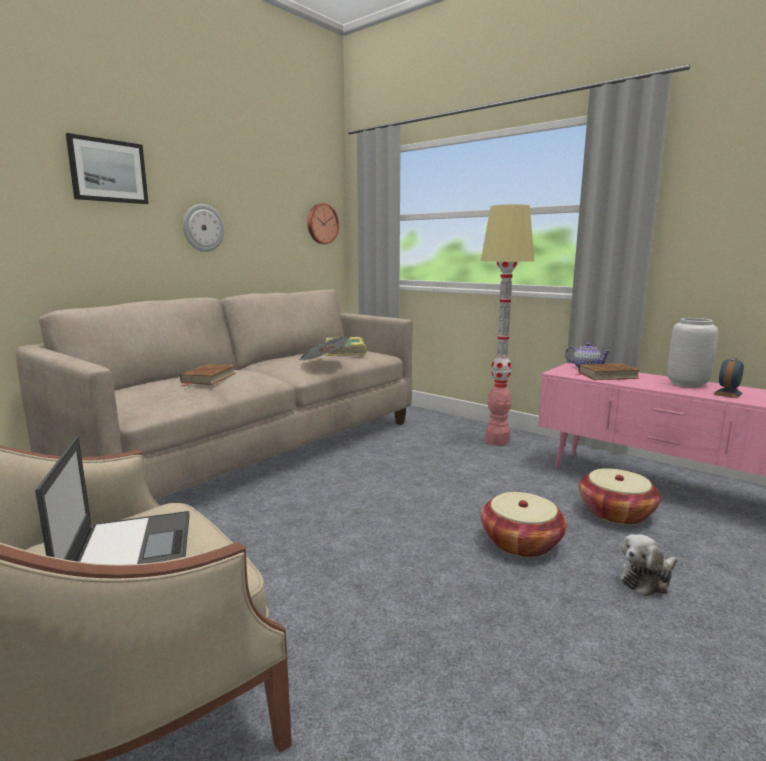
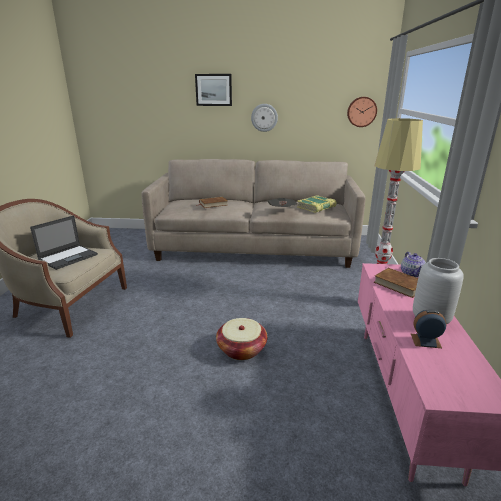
camera: 55 degrees right, 10 degrees up
basket [579,468,660,525] -> none
plush toy [620,534,677,596] -> none

